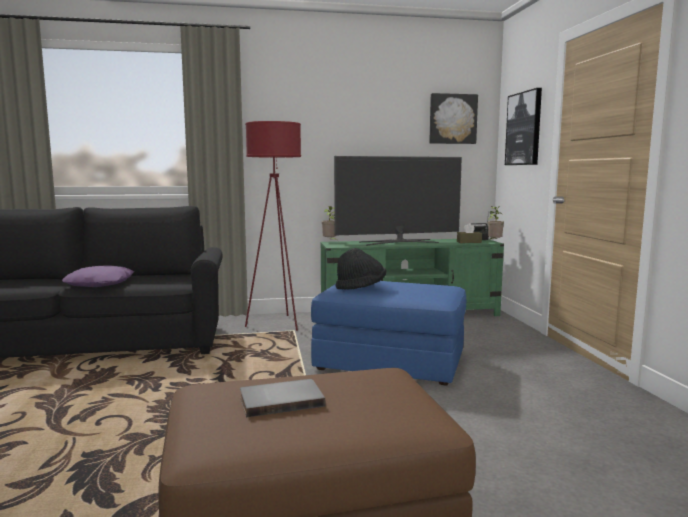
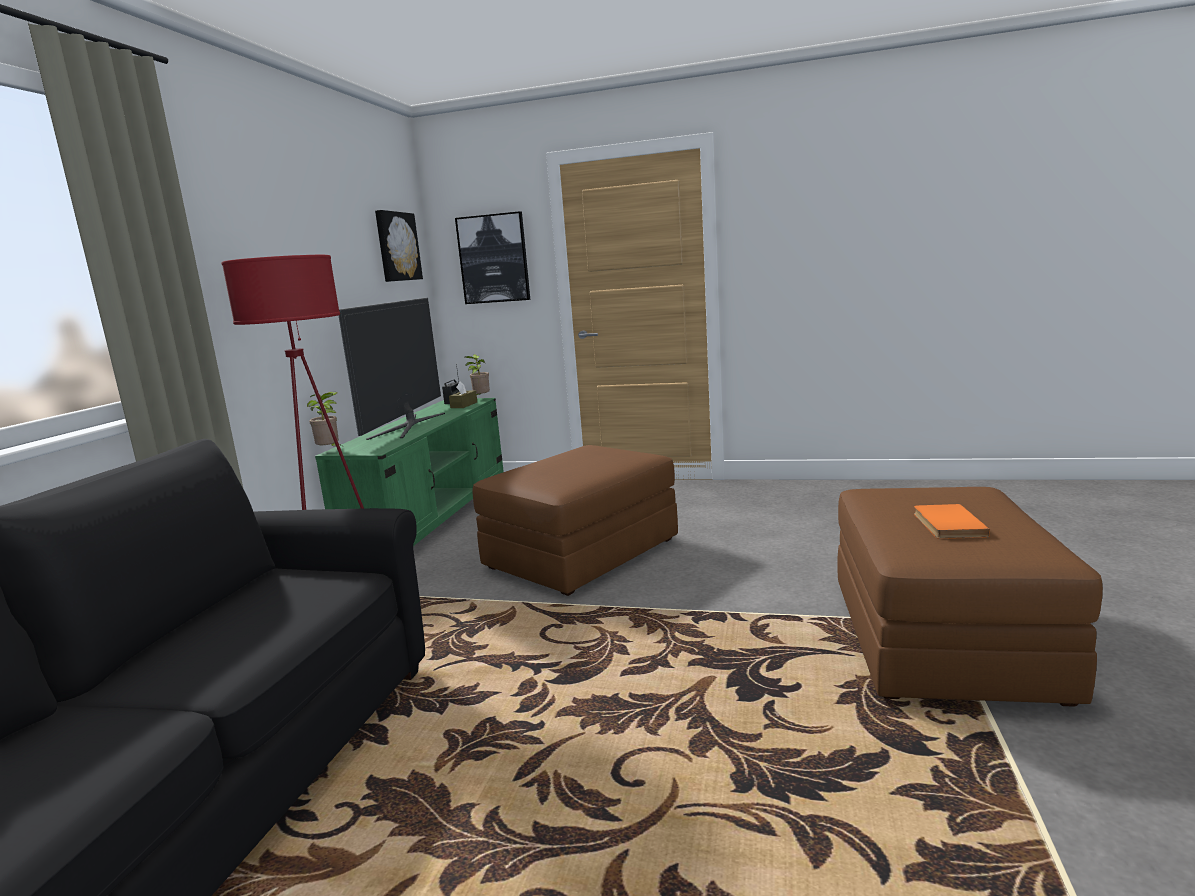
camera: 65 degrees left, 5 degrees up
purple pillow [62,265,134,287] -> none
grey book [240,379,325,417] -> orange book [914,504,990,539]
blue ottoman [311,281,466,386] -> brown ottoman [473,445,678,596]
black hat [335,248,386,290] -> none

